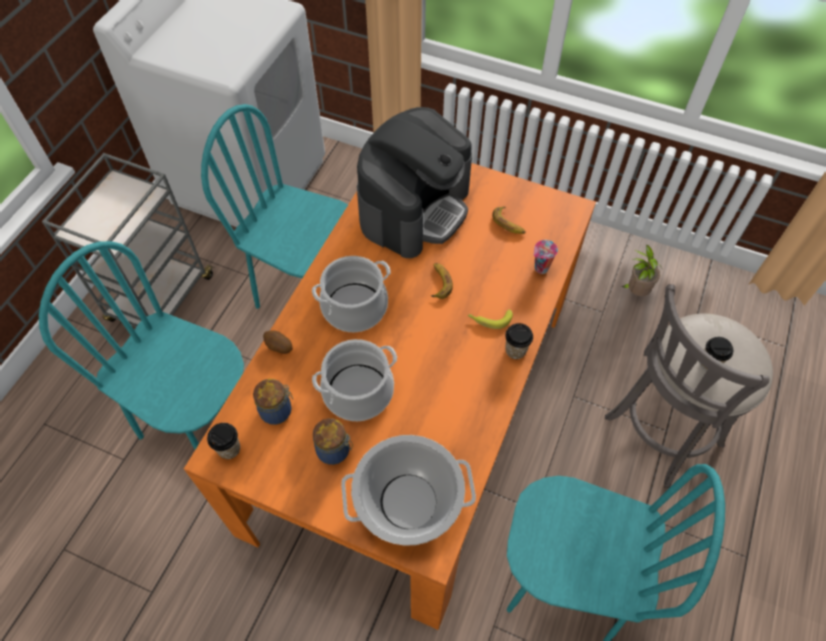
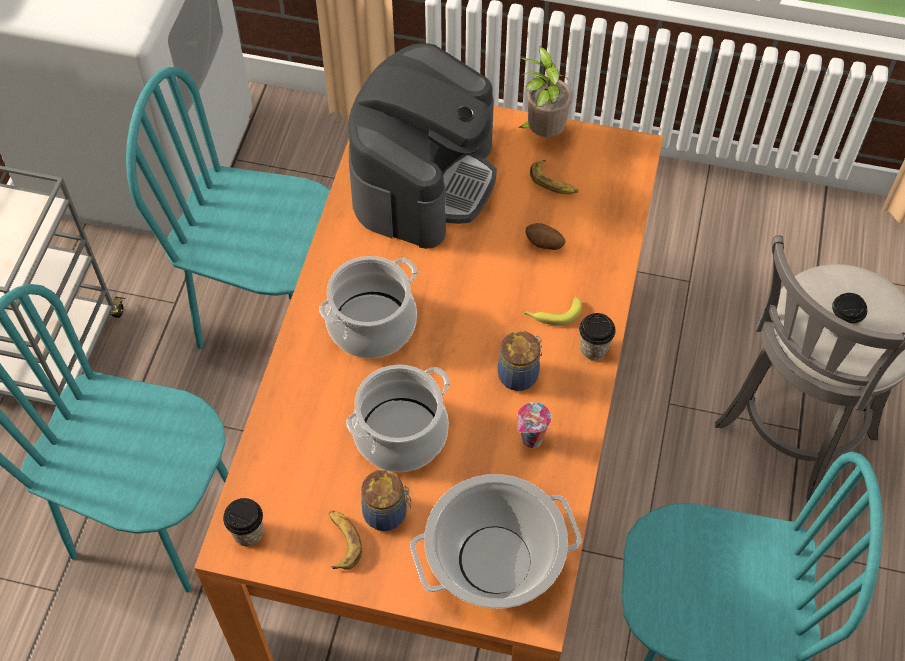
camera: 10 degrees left, 0 degrees up
jar [253,379,293,425] -> jar moved to [498,331,542,391]
potato [263,330,293,354] -> potato moved to [525,223,565,250]
banana [431,263,453,299] -> banana moved to [329,511,363,570]
cup [534,240,558,274] -> cup moved to [517,402,552,448]
potted plant [621,244,662,296] -> potted plant moved to [518,46,572,137]

